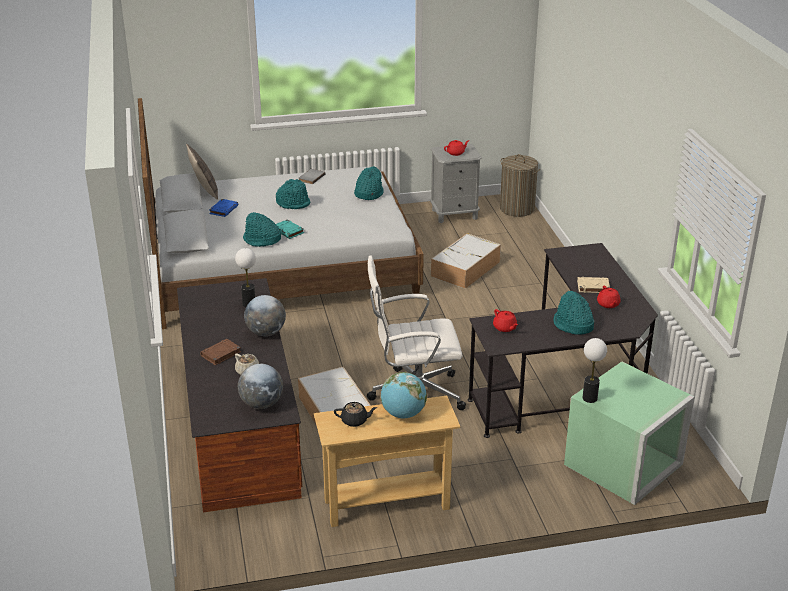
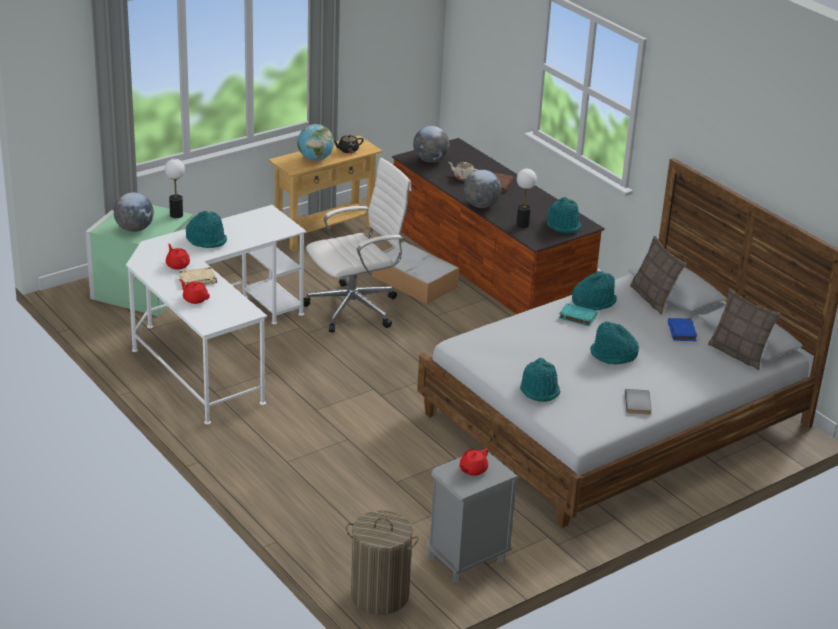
camera: 155 degrees right, 0 degrees up
storage box [431,233,501,289] -> none
black desk [467,243,658,438] -> white desk [126,205,307,425]
red teapot [493,309,518,332] -> red teapot moved to [179,279,210,304]
none -> globe [114,192,154,232]
none -> turquoise hat [547,197,582,234]
none -> pillow [630,236,687,315]

